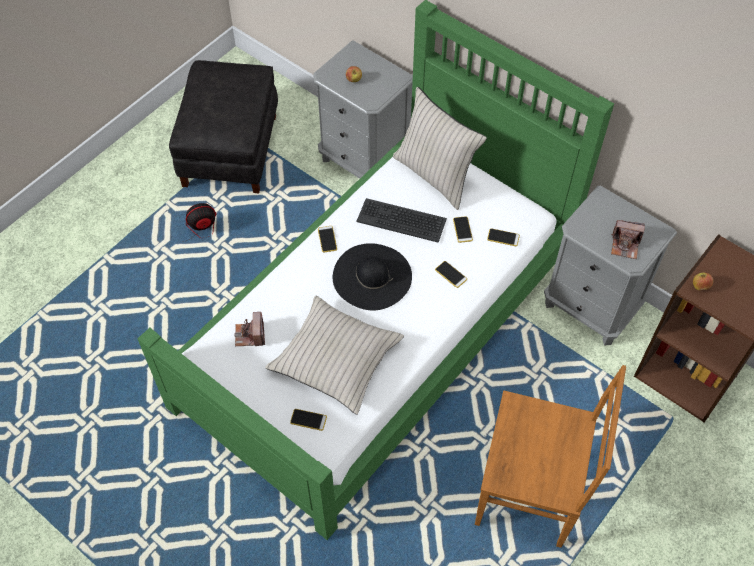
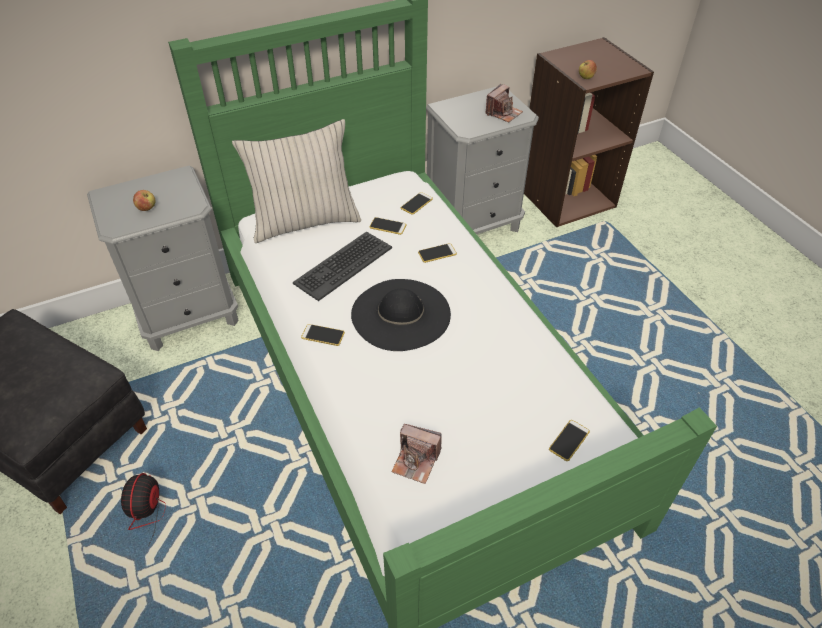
camera: 65 degrees left, 10 degrees down
beige pillow [265,295,404,415] -> none
brown chair [475,365,626,548] -> none

